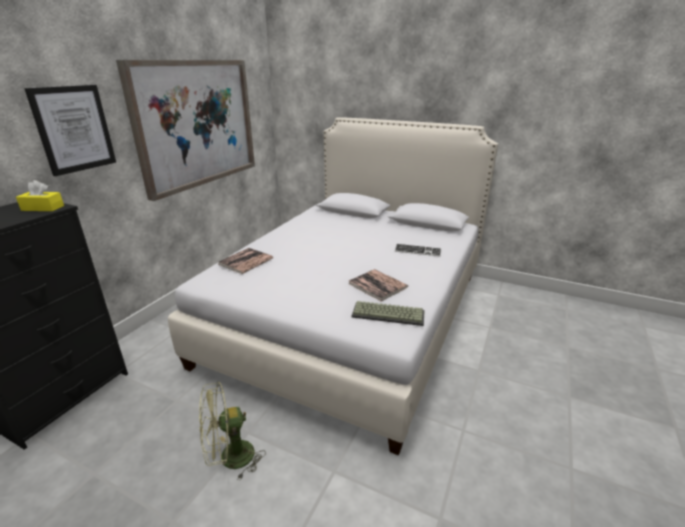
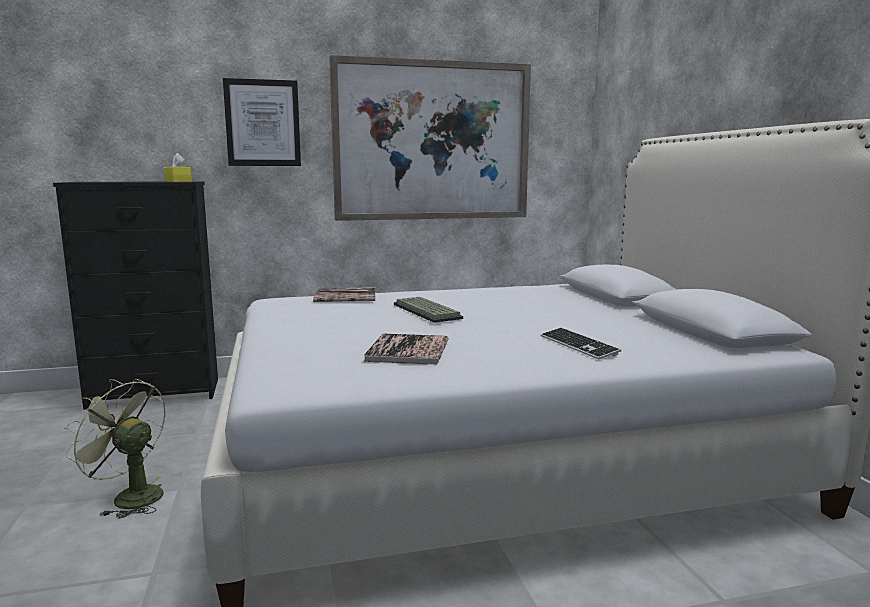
camera: 50 degrees right, 15 degrees down
keyboard [352,301,425,326] -> keyboard moved to [394,297,463,323]

